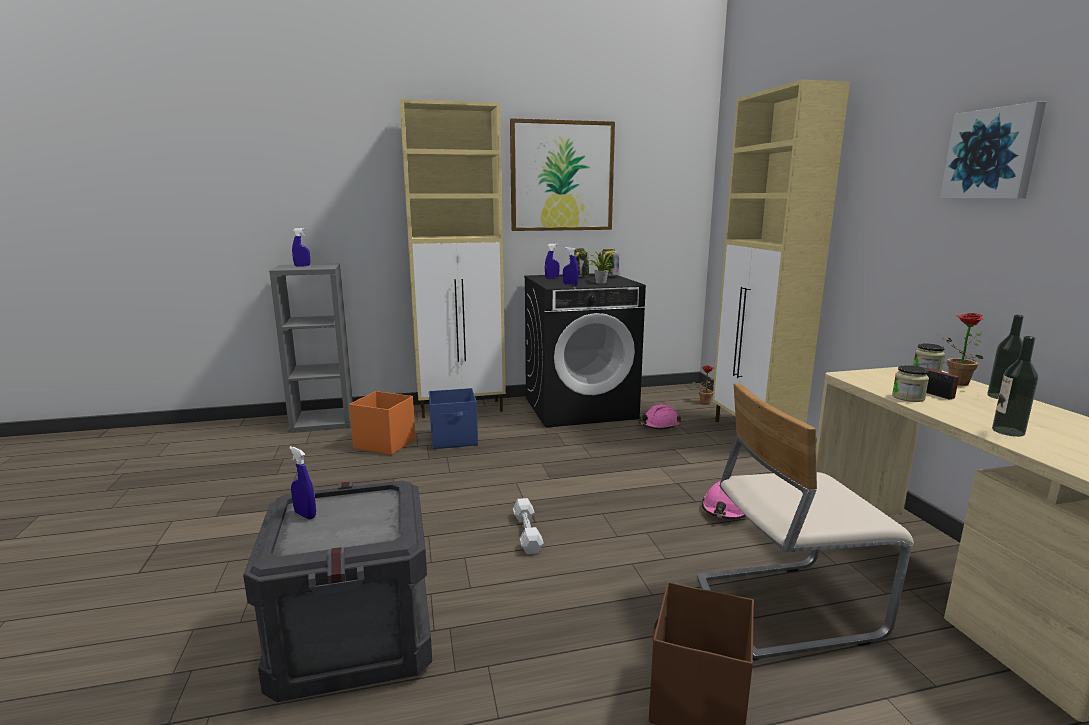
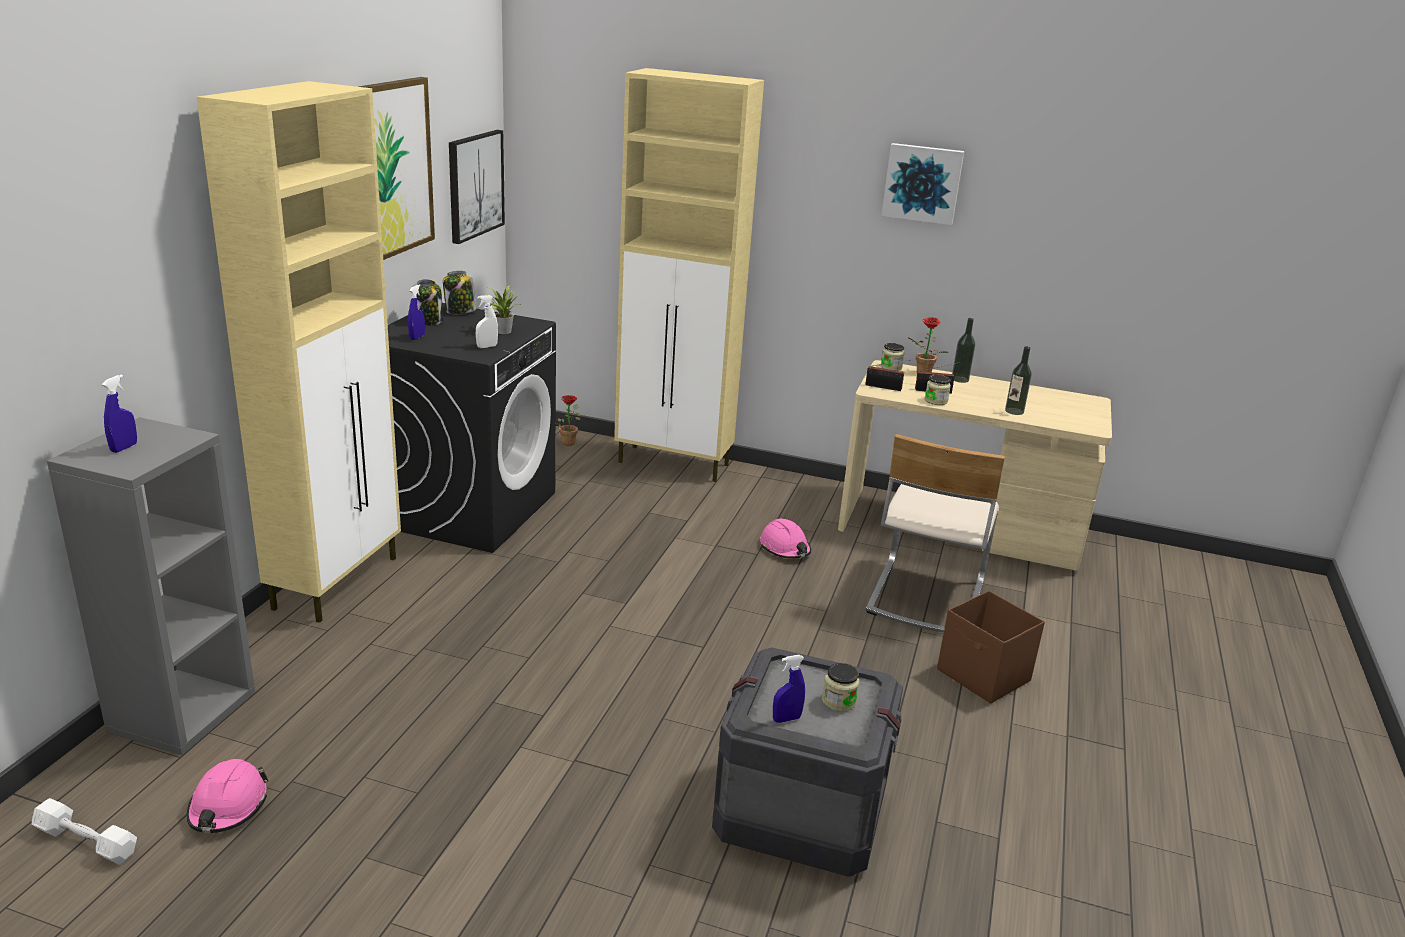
camera: 60 degrees left, 10 degrees up
orange storage box [349,391,415,455] -> none
blue storage box [429,388,478,449] -> none
white dumbbell [513,498,544,554] -> white dumbbell moved to [32,798,137,865]
blue spray bottle [563,247,579,285] -> white spray bottle [476,295,498,348]
pink hard hat [639,404,681,429] -> pink hard hat moved to [187,759,268,833]
none -> picture [449,130,505,244]
none -> jar [822,663,859,712]
none -> radio [865,360,911,391]

